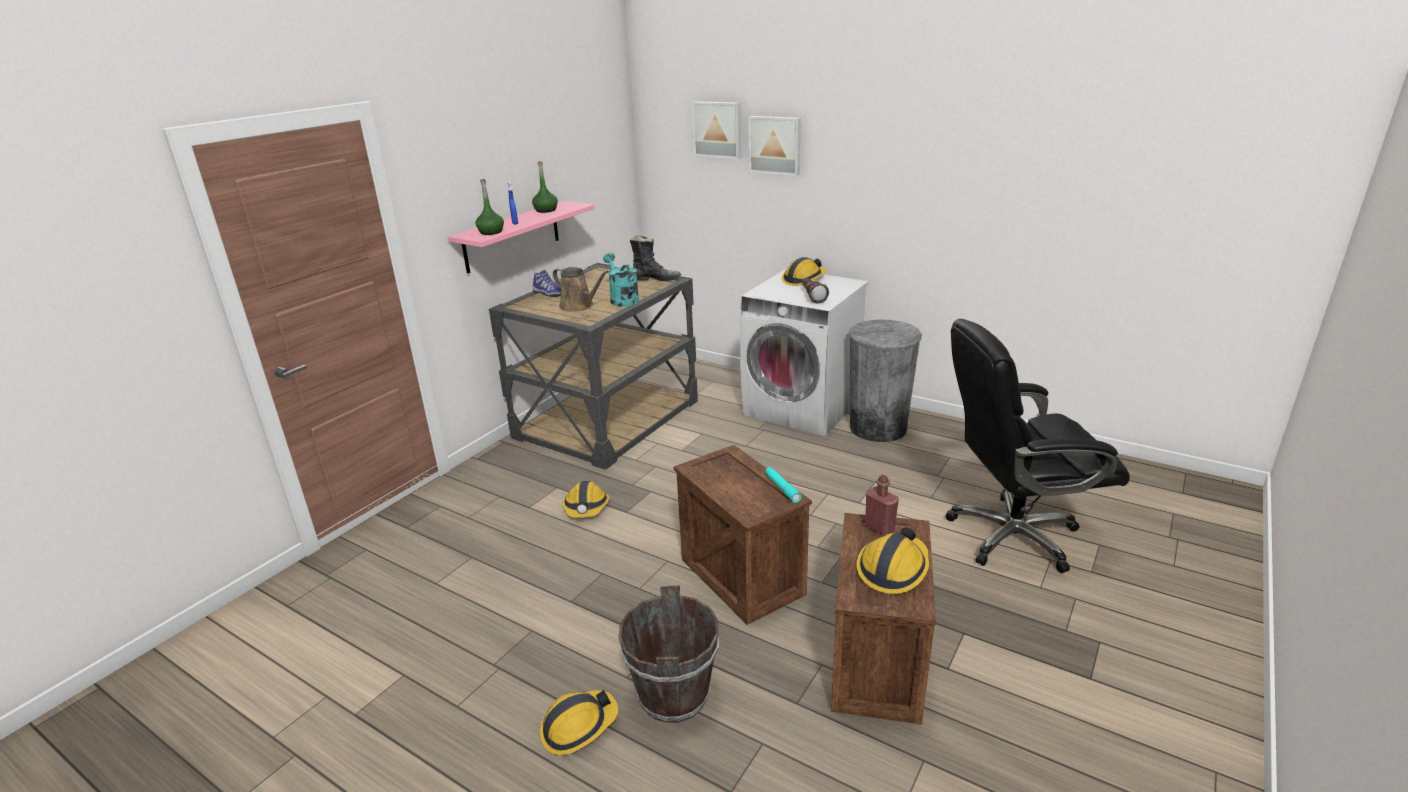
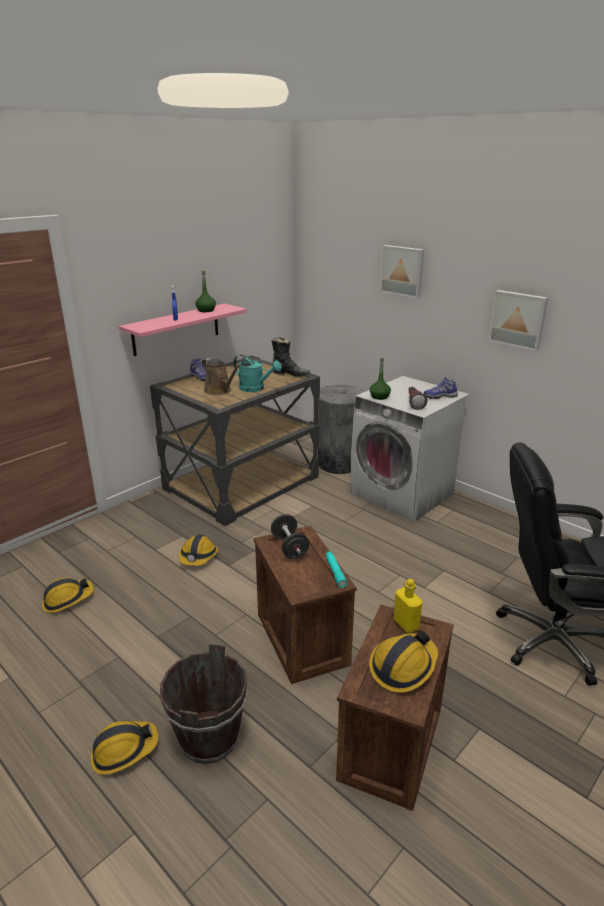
camera: 10 degrees right, 0 degrees up
green bottle [475,179,504,235] -> green bottle moved to [370,358,391,400]
turquoise watering can [603,253,639,307] -> turquoise watering can turned 135 degrees clockwise [234,355,282,392]
picture [692,101,741,159] -> picture moved to [488,290,548,351]
hard hat [782,257,827,286] -> hard hat moved to [42,578,94,613]
grey trash can [849,320,922,442] -> grey trash can moved to [318,385,365,474]
red bottle [865,475,899,536] -> yellow bottle [393,579,423,633]
none -> black dumbbell [271,514,309,559]
none -> shoe [424,377,458,399]

